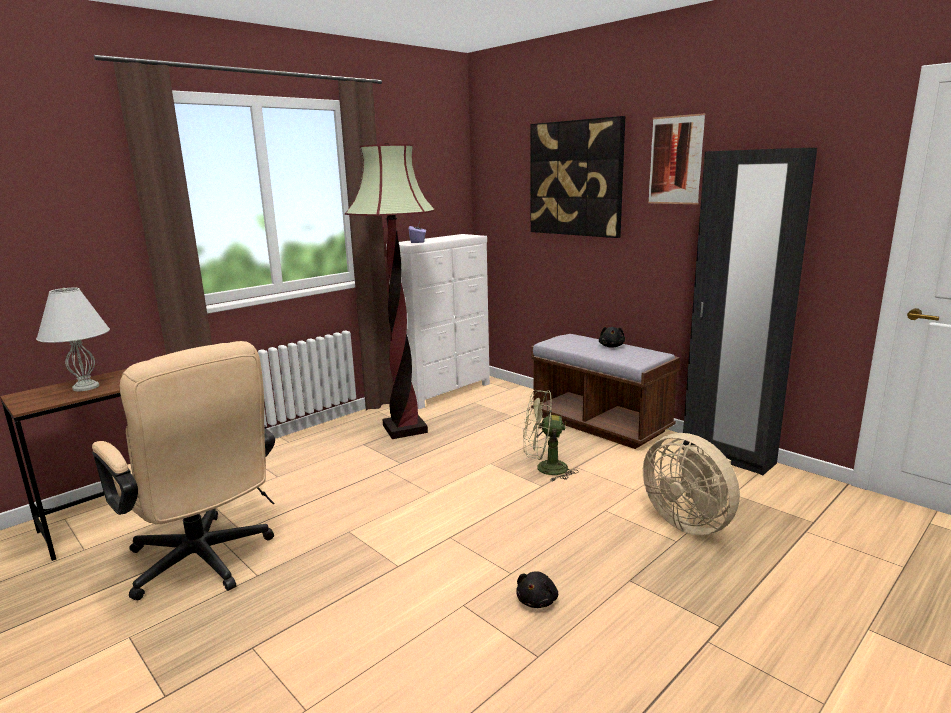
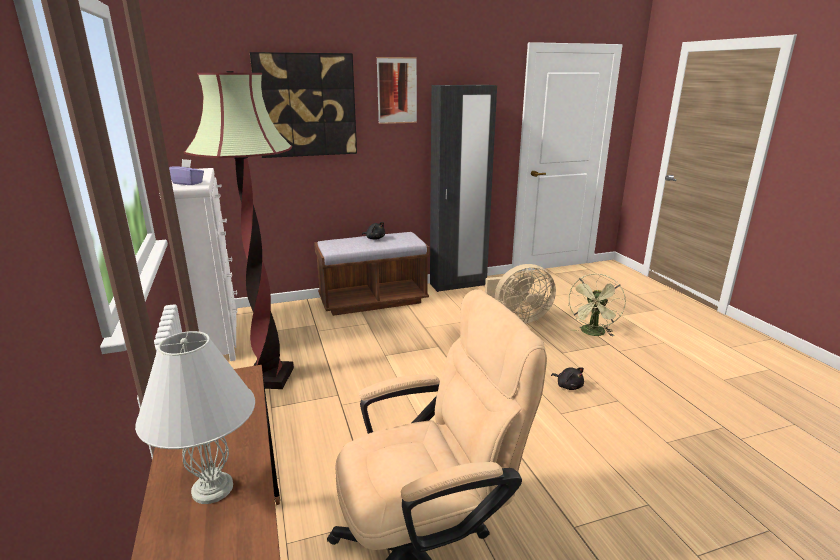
camera: 65 degrees left, 5 degrees up
green fan [523,390,578,481] -> green fan moved to [569,274,626,337]

